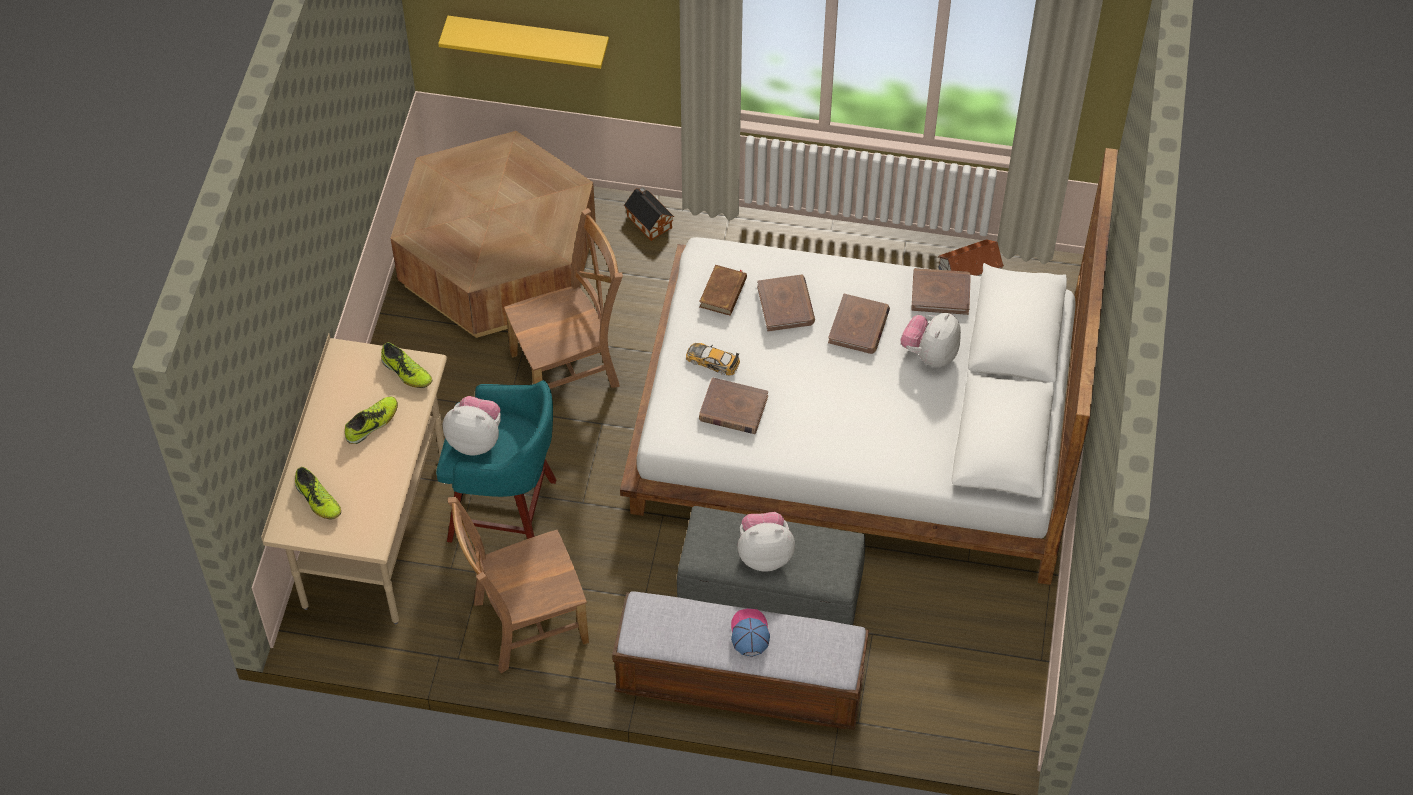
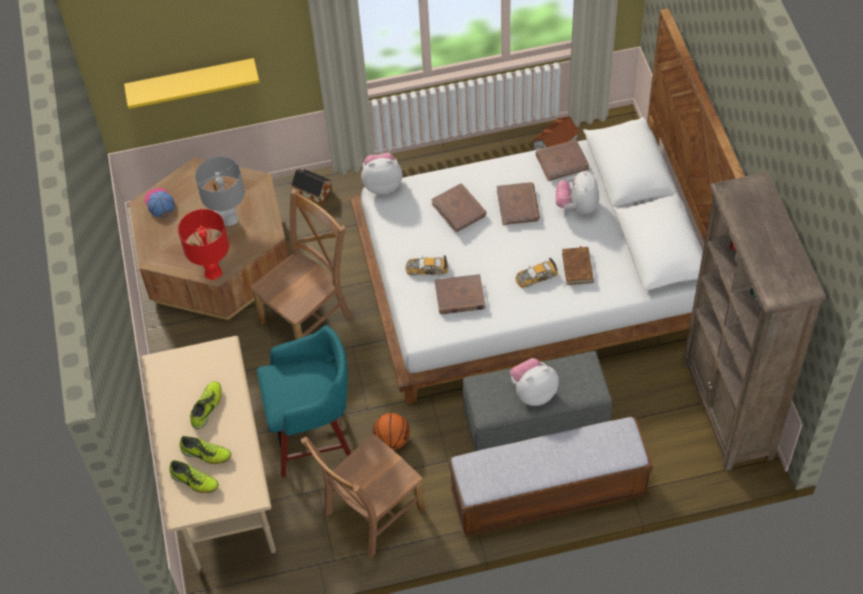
camera: 20 degrees left, 0 degrees up
shoe [381,342,432,388] -> shoe moved to [179,436,231,464]
plush toy [443,396,501,455] -> plush toy moved to [361,153,403,195]
brown book [699,265,747,316] -> brown book moved to [562,246,594,285]
cap [731,608,770,657] -> cap moved to [145,188,175,217]
none -> red table lamp [178,209,229,280]
none -> grey table lamp [195,156,245,226]
none -> basketball [373,413,410,450]
none -> toy car [516,258,558,288]
none -> brown bookcase [682,172,826,471]

